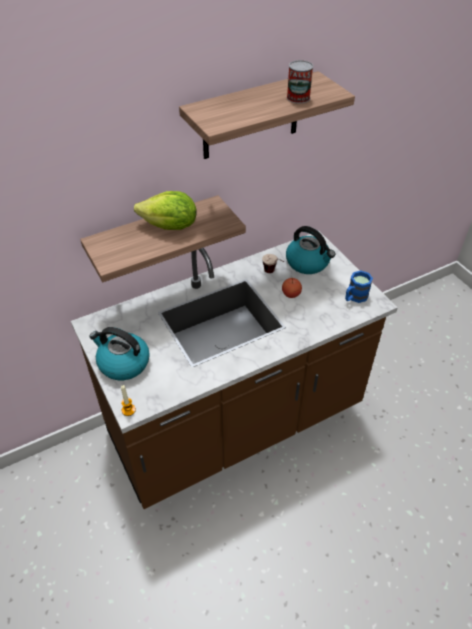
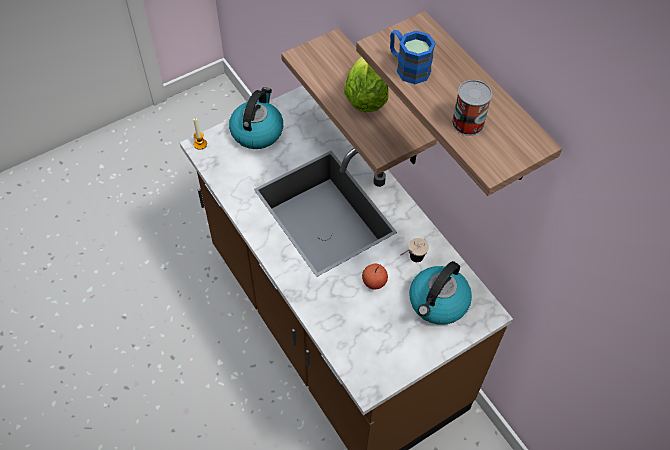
camera: 85 degrees right, 10 degrees up
blue mug [345,270,373,303] -> blue mug moved to [390,30,435,84]

